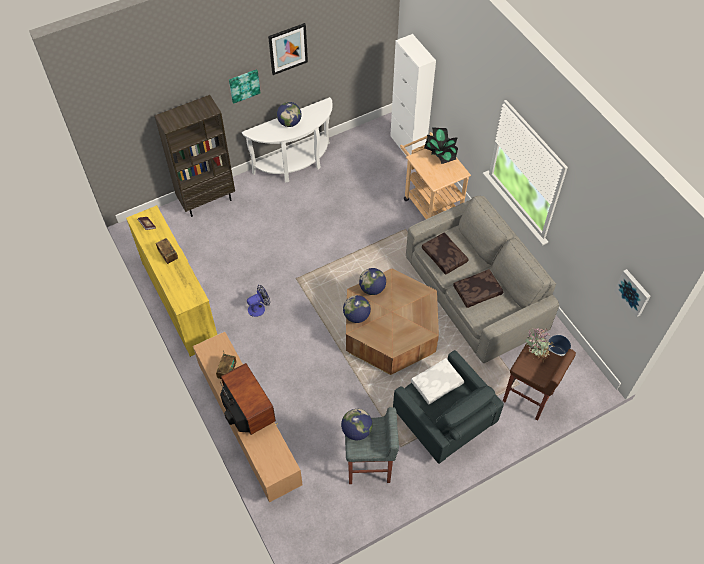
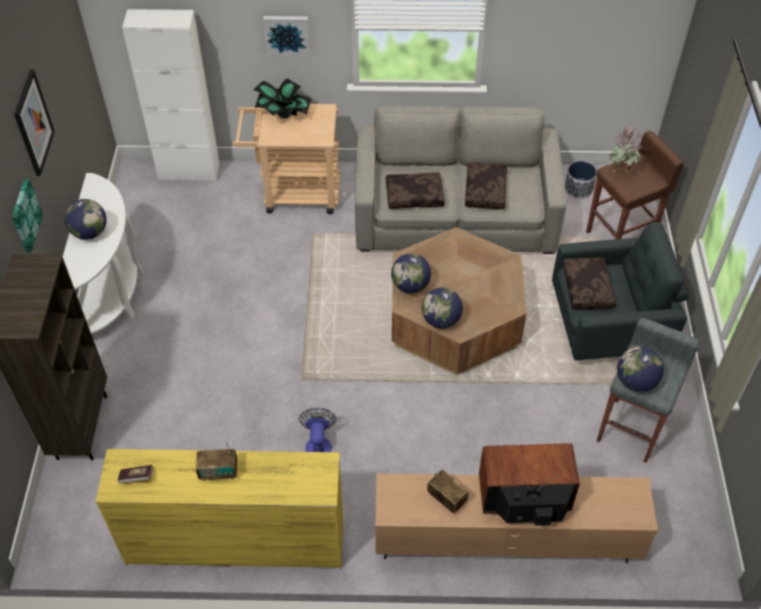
camera: 60 degrees left, 5 degrees down
white pillow [411,358,464,404] -> brown pillow [562,257,616,310]
picture [614,269,650,317] -> picture moved to [263,16,310,56]

